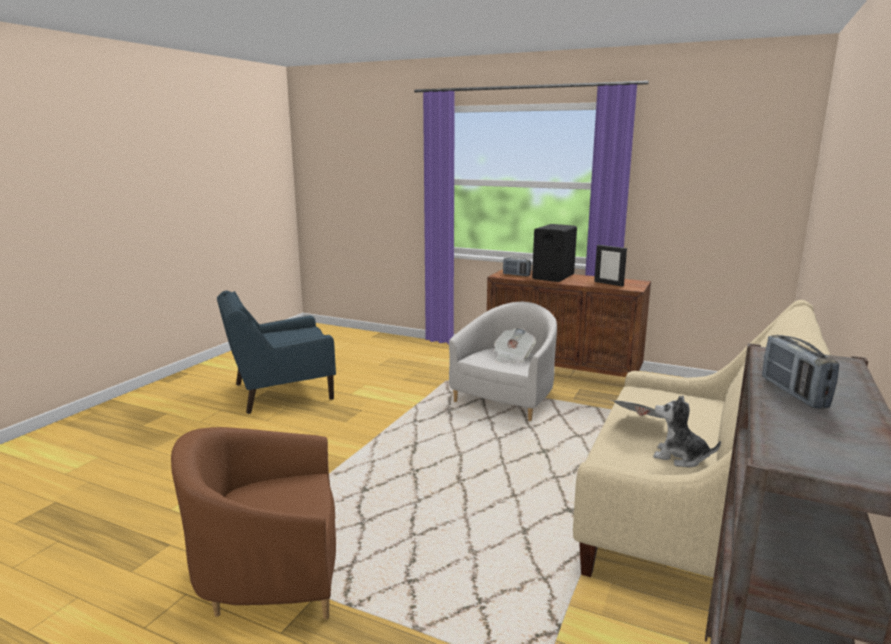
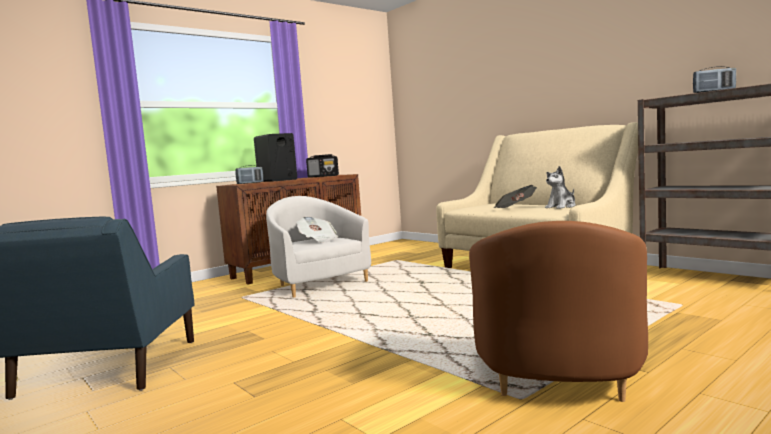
camera: 65 degrees left, 10 degrees down
picture frame [594,245,627,286] -> radio [306,154,339,178]

